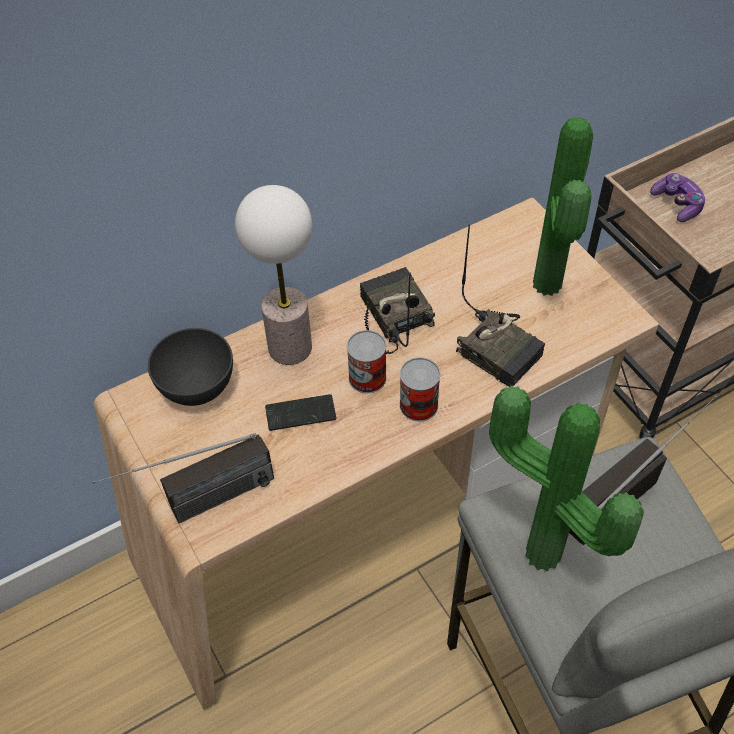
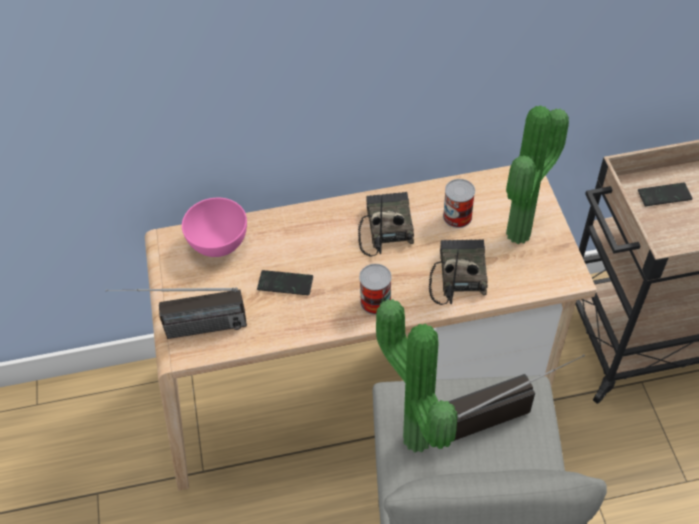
camera: 20 degrees right, 0 degrees up
grey bowl [148,328,233,406] -> pink bowl [182,198,247,257]
table lamp [235,185,312,365] -> none
can [347,330,387,393] -> can moved to [443,179,475,228]
radio [456,224,545,387] -> radio turned 150 degrees counterclockwise [429,239,488,305]
game controller [650,173,705,222] -> phone [638,183,693,206]

